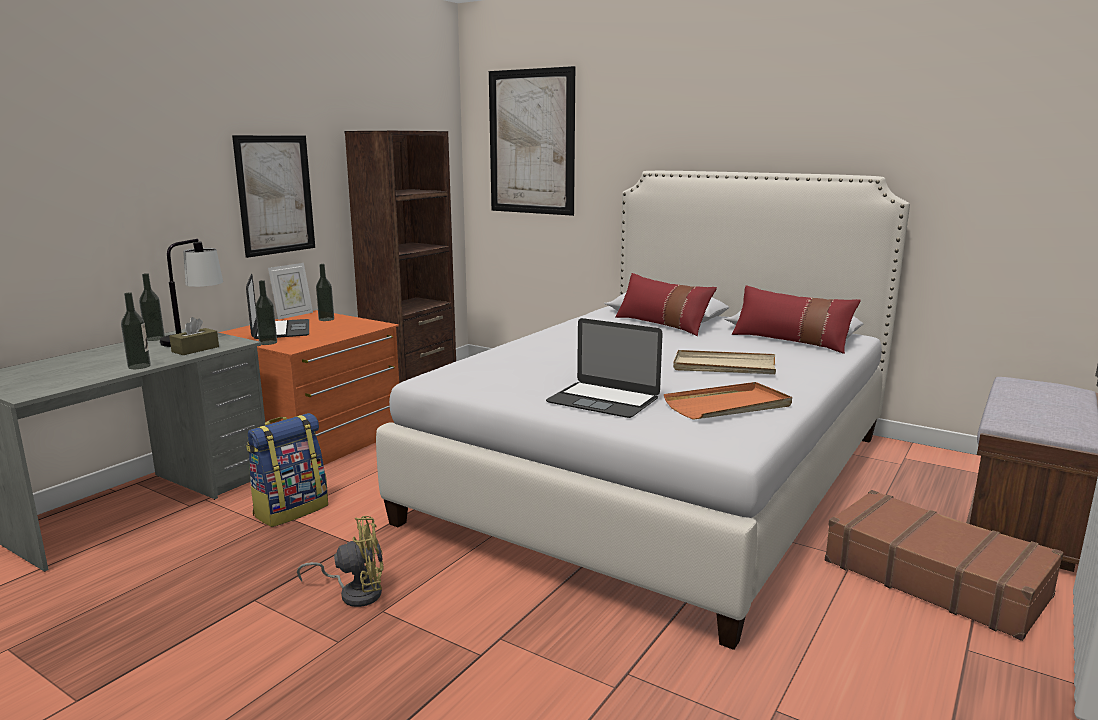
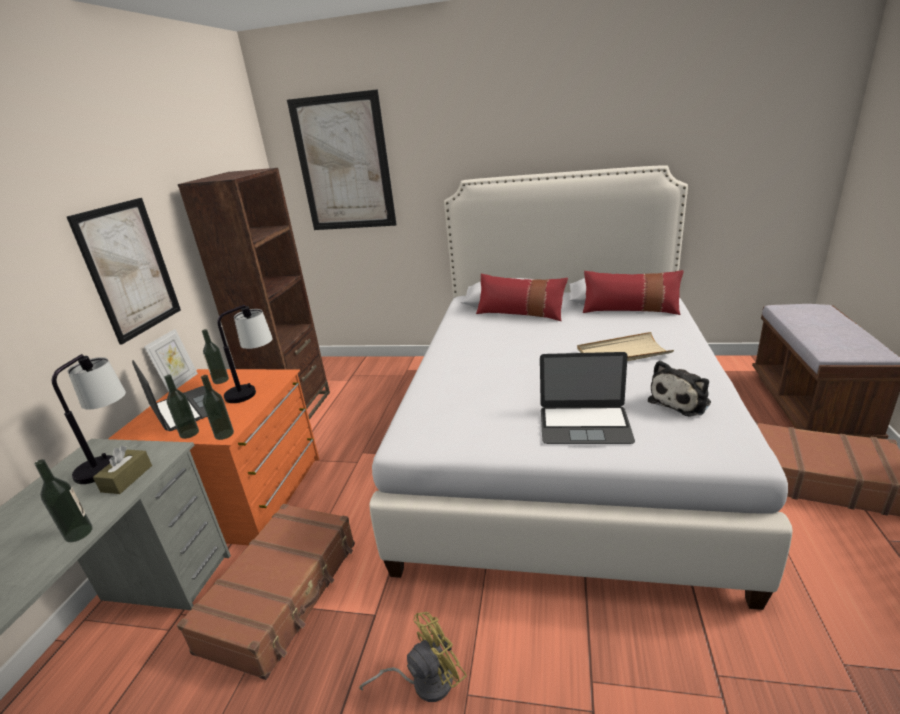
camera: 20 degrees left, 10 degrees up
bottle [139,273,165,341] -> bottle moved to [201,375,234,440]
backpack [246,413,328,527] -> brown suitcase [177,504,355,680]
orange tray [664,382,792,420] -> plush toy [648,360,711,417]
none -> table lamp [217,305,273,403]

